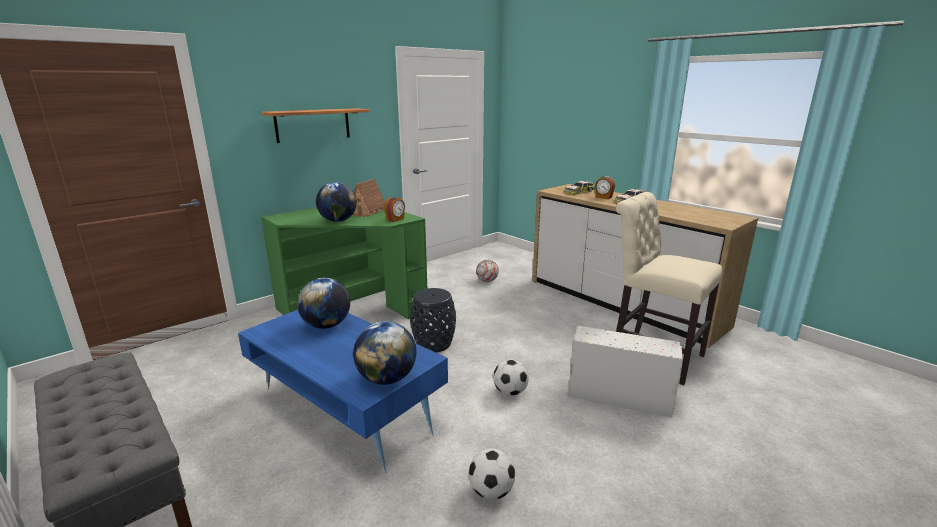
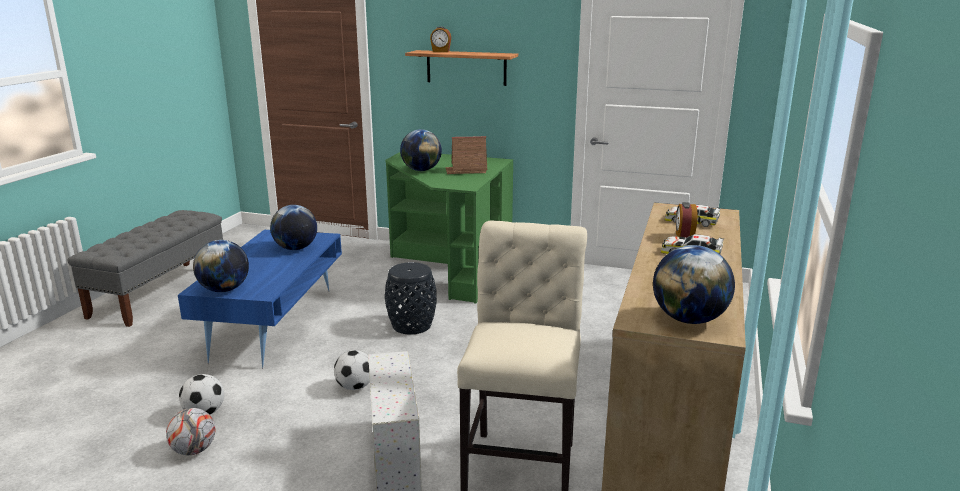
camera: 60 degrees right, 0 degrees up
alarm clock [384,197,405,222] -> alarm clock moved to [430,26,451,52]
football [476,260,499,282] -> football moved to [166,408,215,455]
none -> globe [653,245,735,324]

